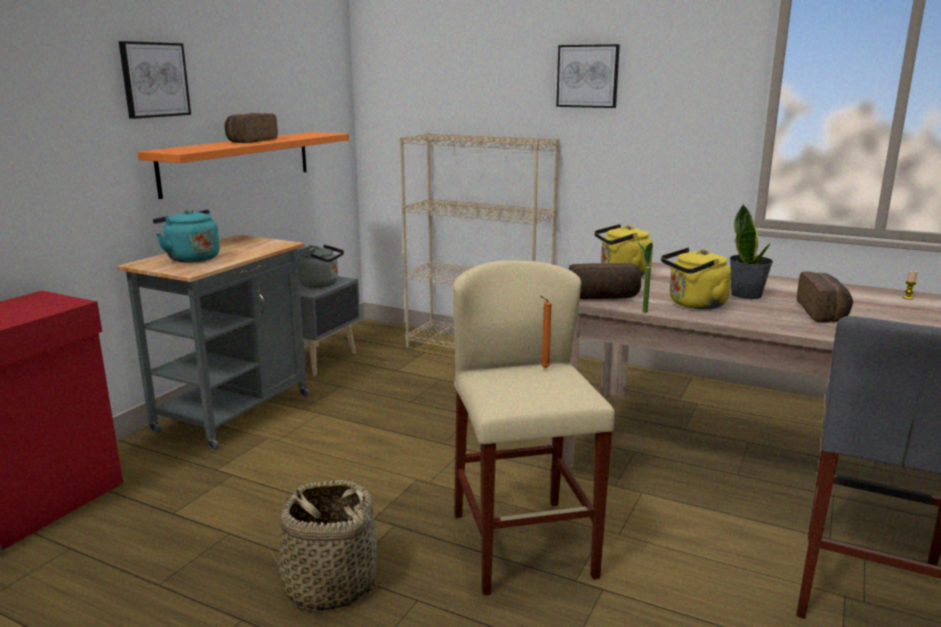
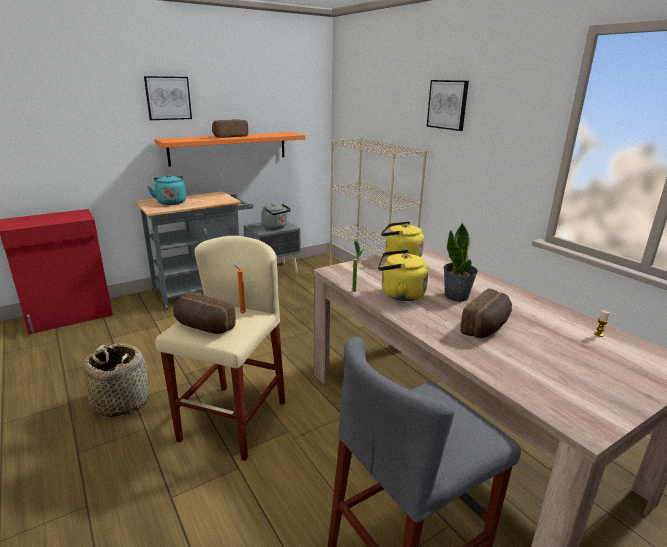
camera: 30 degrees right, 5 degrees up
bread [568,263,641,299] -> bread moved to [173,292,236,334]

